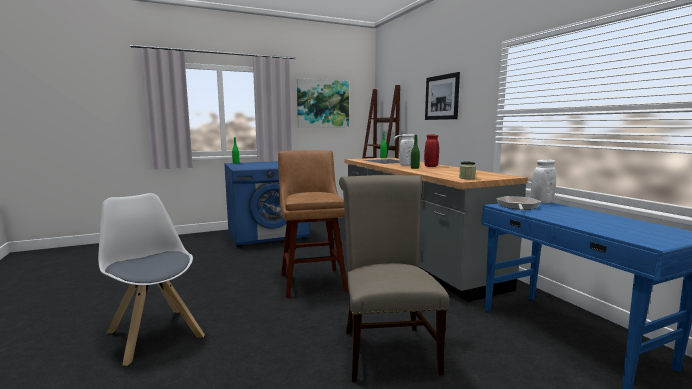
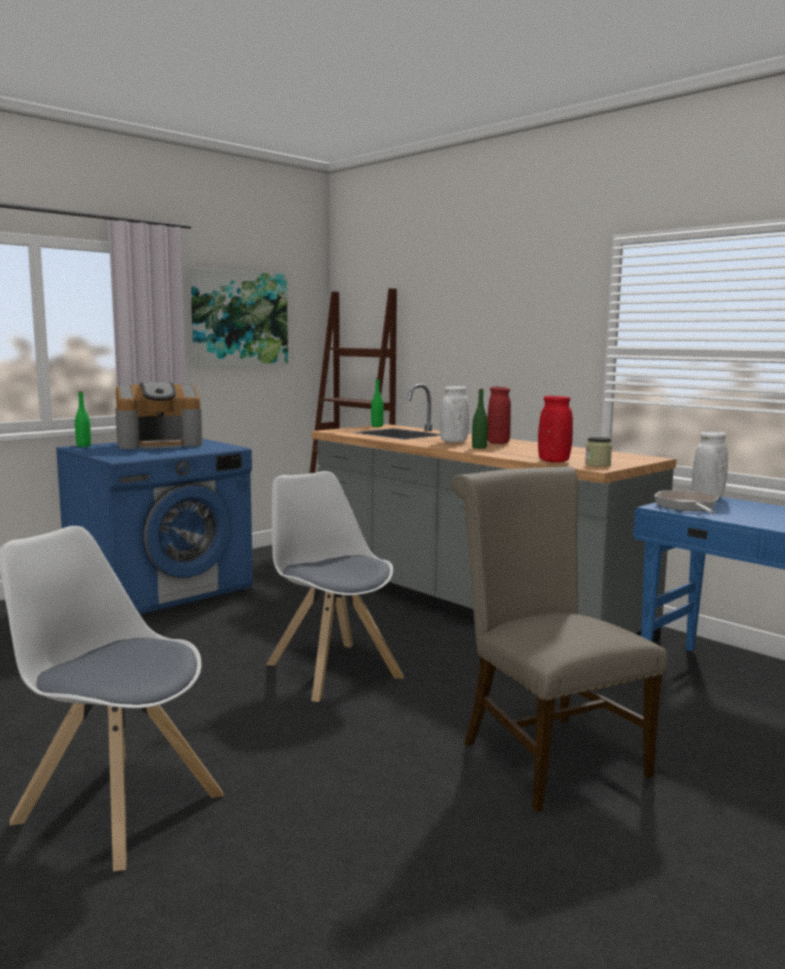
camera: 20 degrees left, 0 degrees up
brown stool [278,150,348,298] -> chair [266,471,404,702]
picture [425,72,460,120] -> none
none -> coffee machine [115,382,203,449]
none -> red vase [538,395,573,463]

